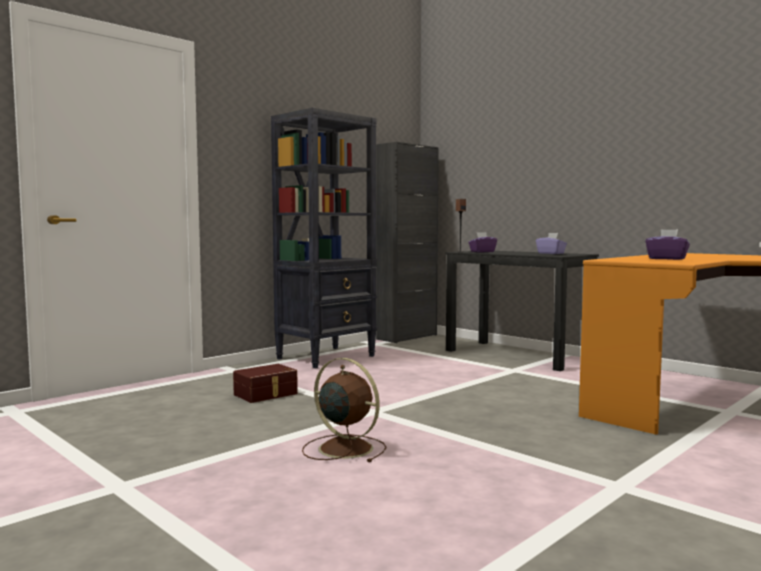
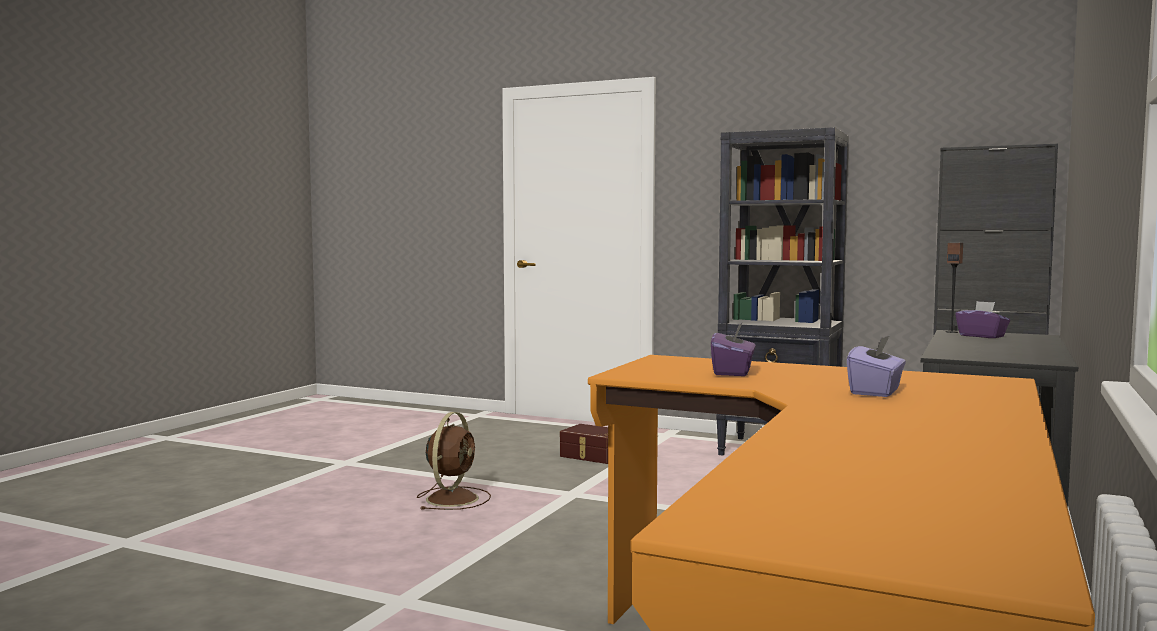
camera: 70 degrees right, 0 degrees up
purple tissue box [536,233,567,254] -> purple tissue box moved to [847,335,906,397]

